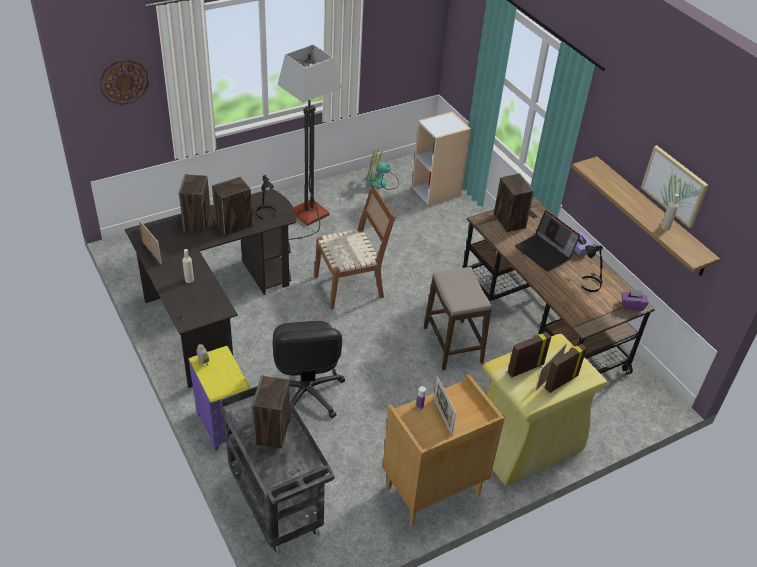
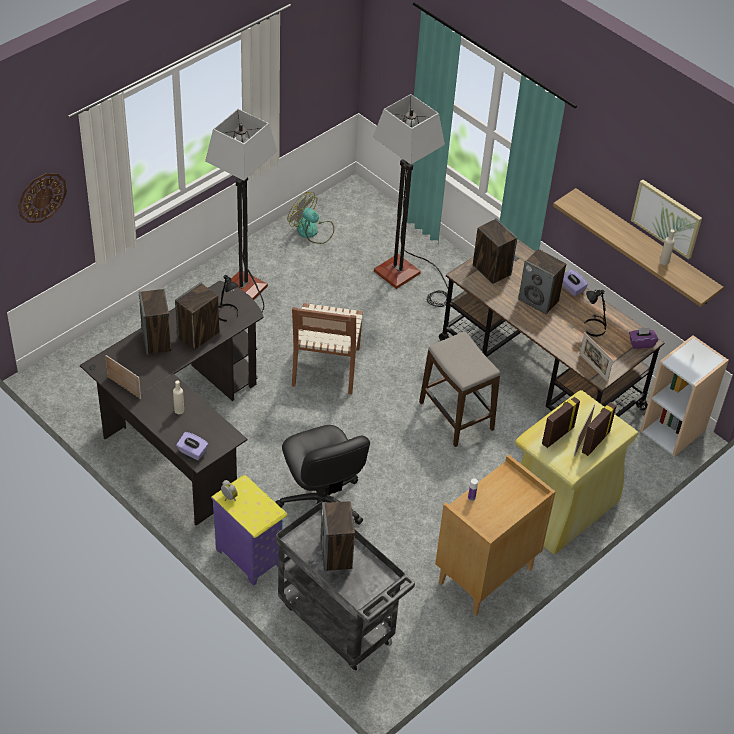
camera: 15 degrees left, 5 degrees up
chair [315,184,395,309] -> chair turned 135 degrees clockwise [292,303,363,394]
fan [366,149,399,190] -> fan turned 45 degrees clockwise [287,192,334,244]
bookcase [412,112,471,206] -> bookcase moved to [640,335,729,456]
picture frame [433,376,456,436] -> picture frame moved to [580,332,613,382]
laptop [515,210,580,272] -> speaker [518,249,566,315]
none -> purple tissue box [176,432,208,460]
none -> floor lamp [373,94,448,307]

